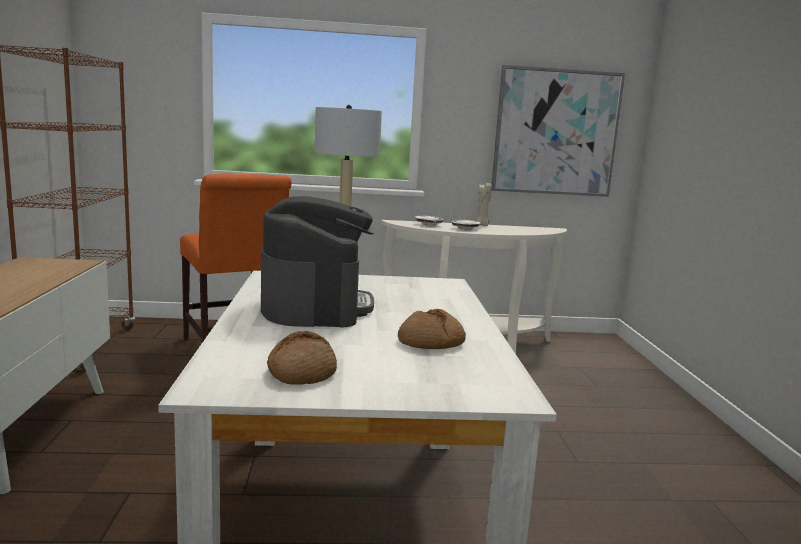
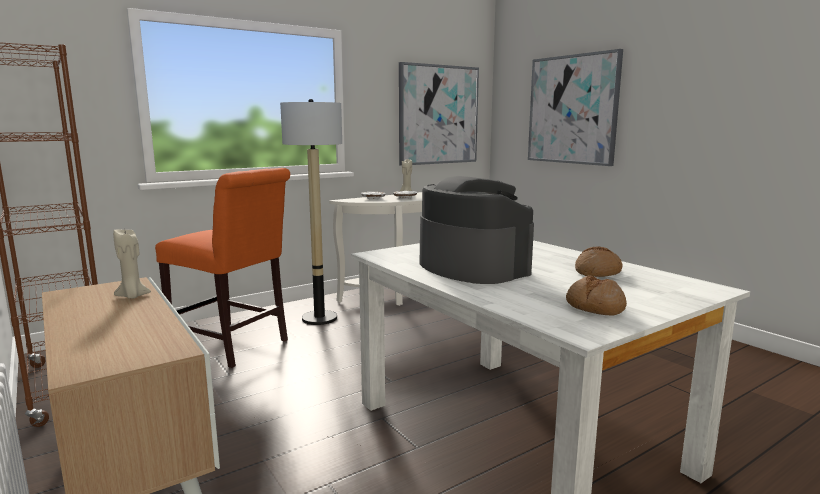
camera: 30 degrees left, 0 degrees up
none -> beige candle [113,229,151,298]
none -> picture [528,49,623,166]

